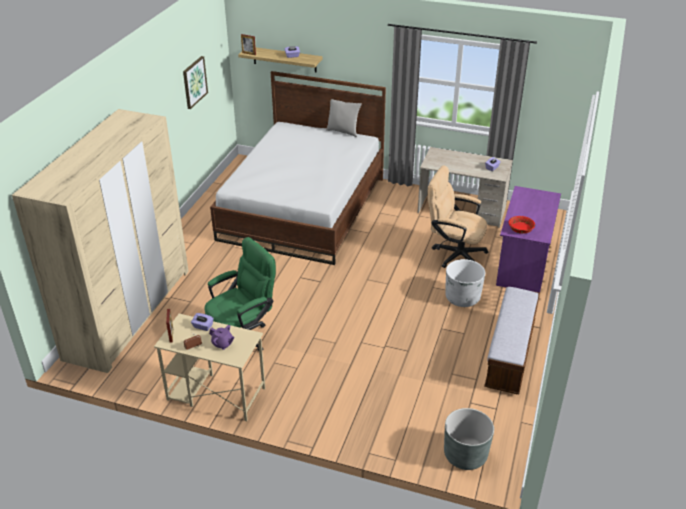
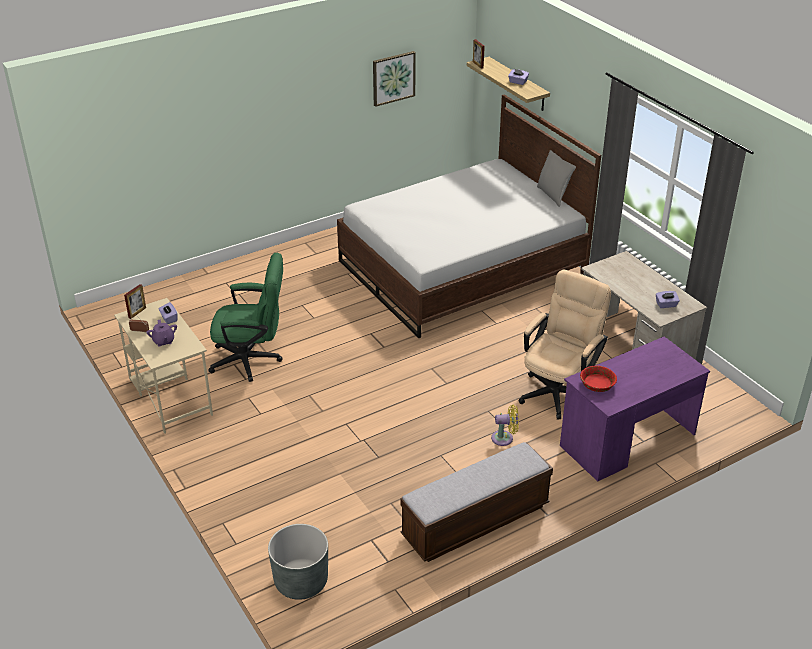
camera: 40 degrees right, 0 degrees up
beige wardrobe [12,109,189,373] -> none
beige office chair [427,165,488,268] -> beige office chair turned 60 degrees clockwise [518,269,611,419]
white planter [445,259,485,307] -> yellow fan [491,405,519,446]

